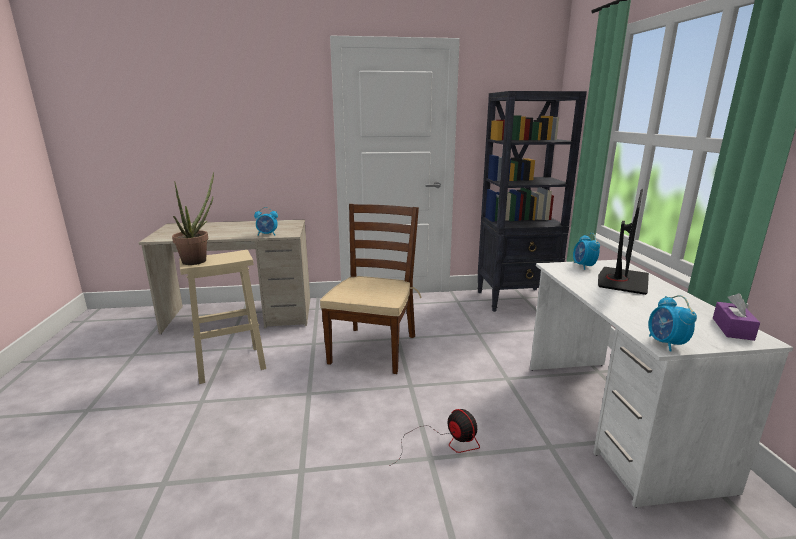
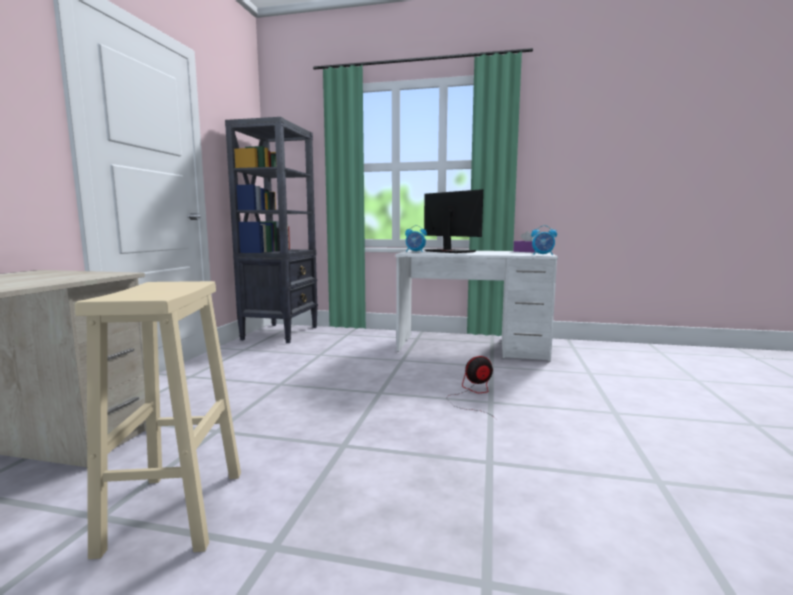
camera: 70 degrees left, 10 degrees down
potted plant [172,172,214,265] -> none
alarm clock [254,207,278,236] -> none
brown chair [320,204,422,374] -> none

